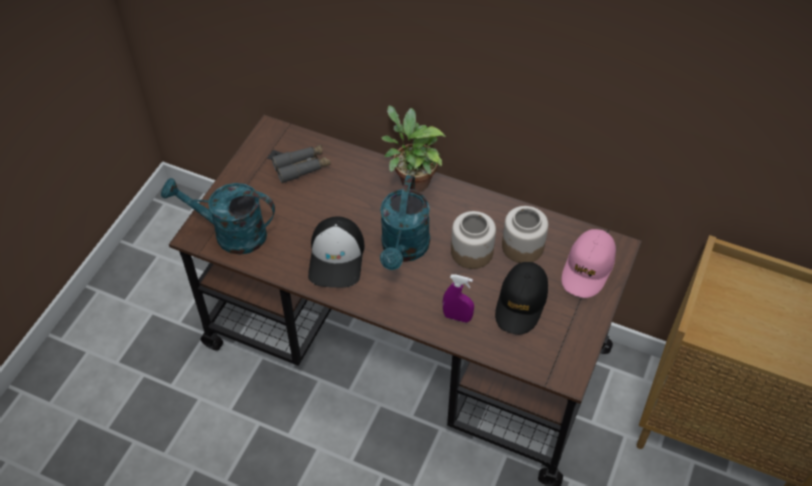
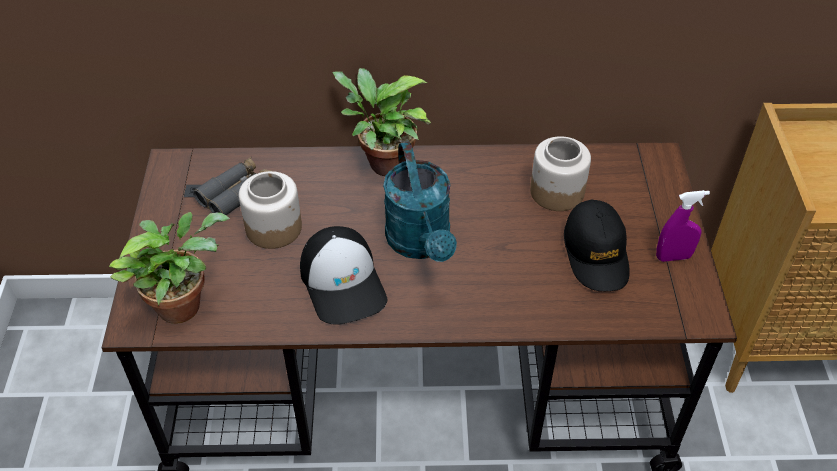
camera: 25 degrees left, 5 degrees down
turquoise watering can [161,178,275,255] -> potted plant [109,212,230,324]
purple spray bottle [443,274,474,323] -> purple spray bottle moved to [656,190,710,262]
jar [451,211,496,269] -> jar moved to [239,171,302,249]
pink cap [561,229,616,298] -> none

